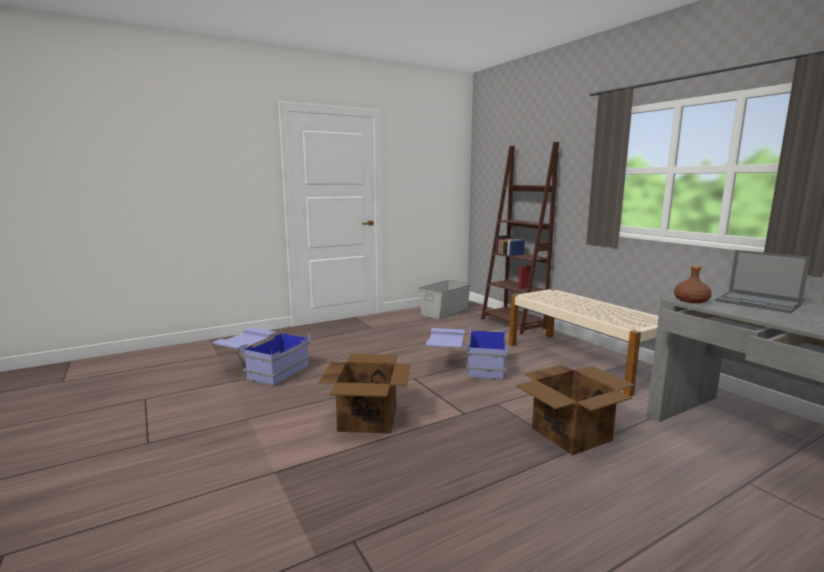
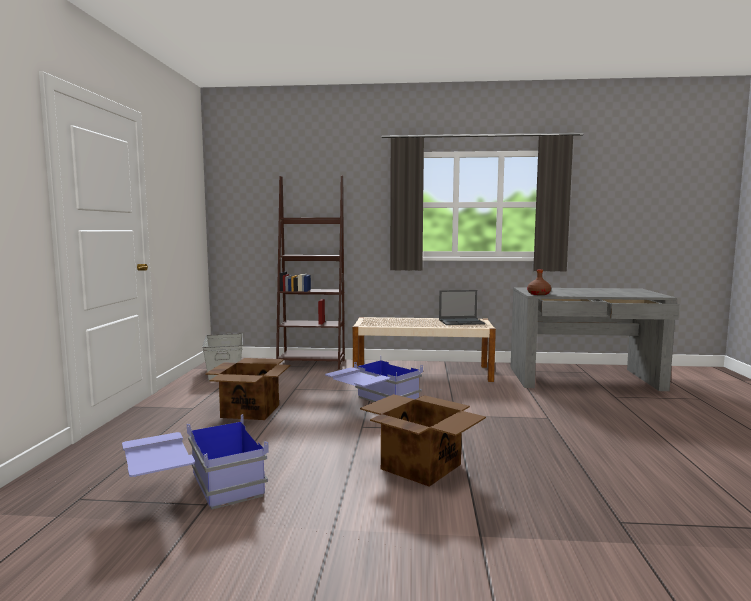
camera: 55 degrees left, 5 degrees down
cardboard box [516,365,635,455] -> cardboard box moved to [205,358,291,420]
laptop [715,250,811,313] -> laptop moved to [439,290,485,325]

